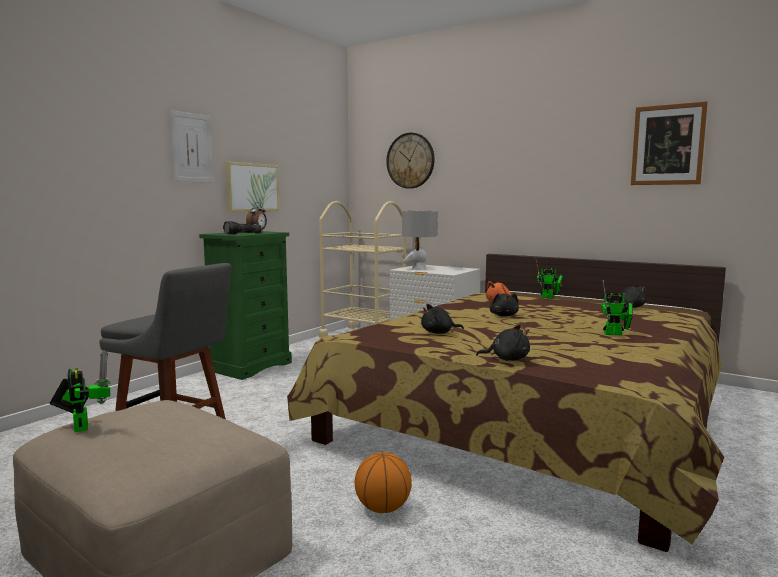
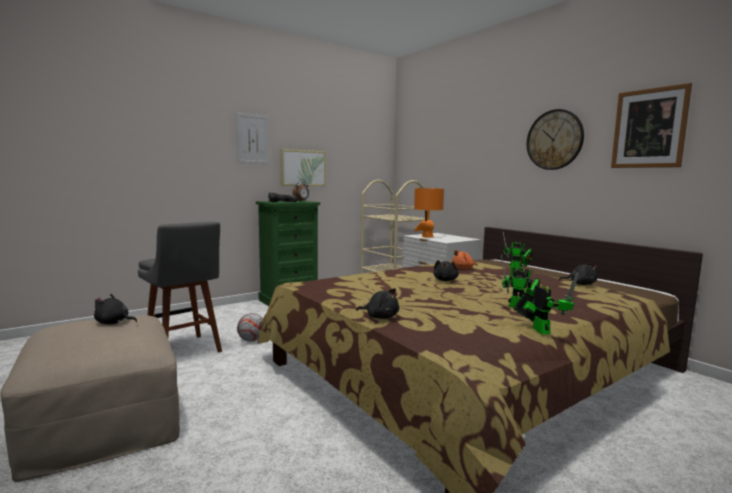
camera: 20 degrees right, 0 degrees up
toy robot [50,350,111,432] -> toy robot moved to [514,273,579,335]
basketball [355,452,412,513] -> none
wall clock [386,133,435,189] -> wall clock moved to [527,109,584,170]
grey table lamp [402,210,437,270] -> orange table lamp [414,188,444,238]
black plush toy [421,304,464,334] -> black plush toy moved to [94,294,137,324]
none -> football [237,313,263,342]

